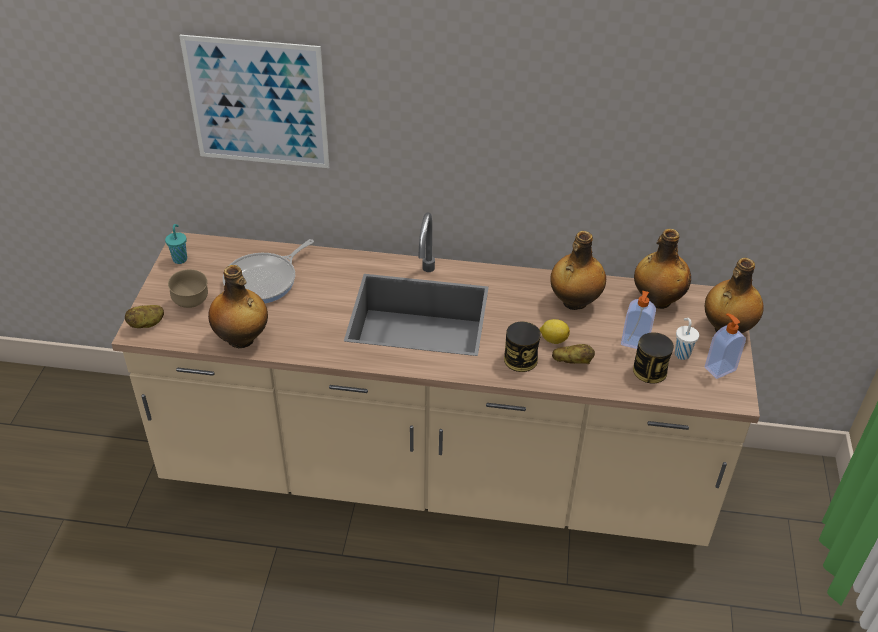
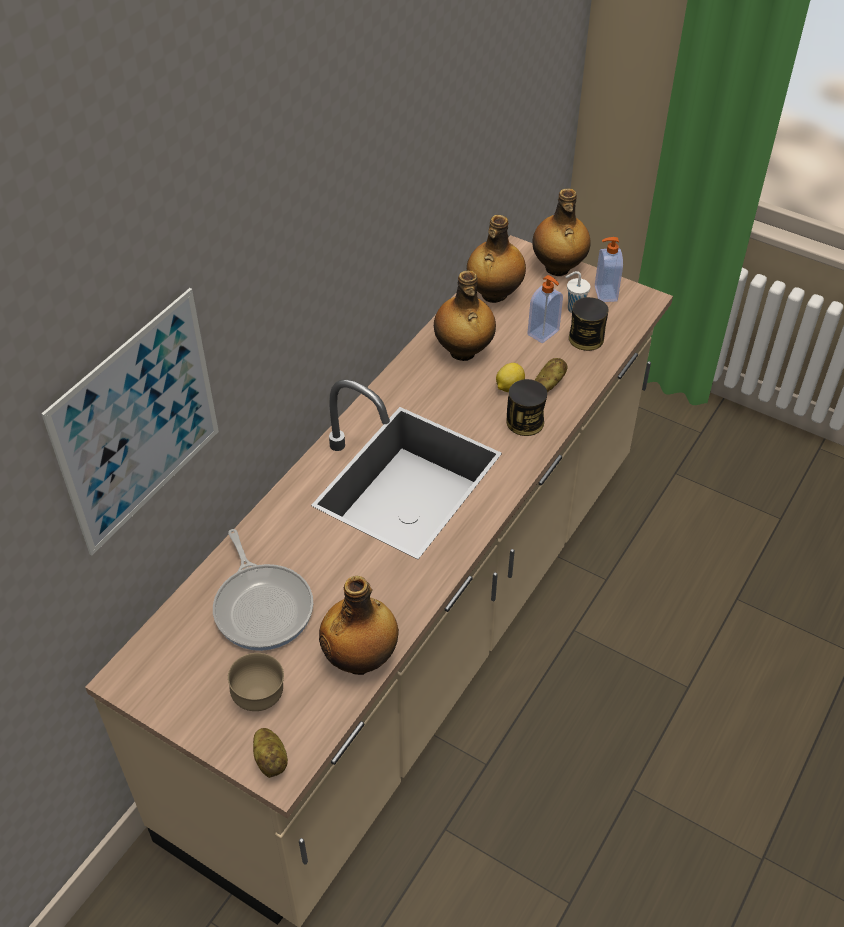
camera: 65 degrees left, 5 degrees up
turquoise cup [165,224,187,264] -> none

